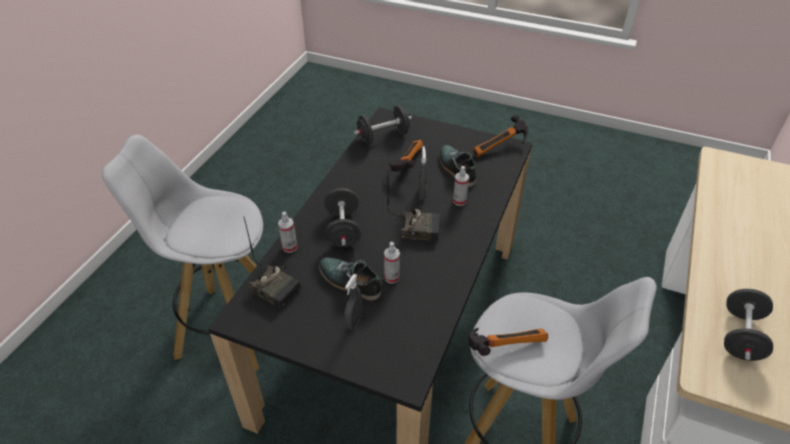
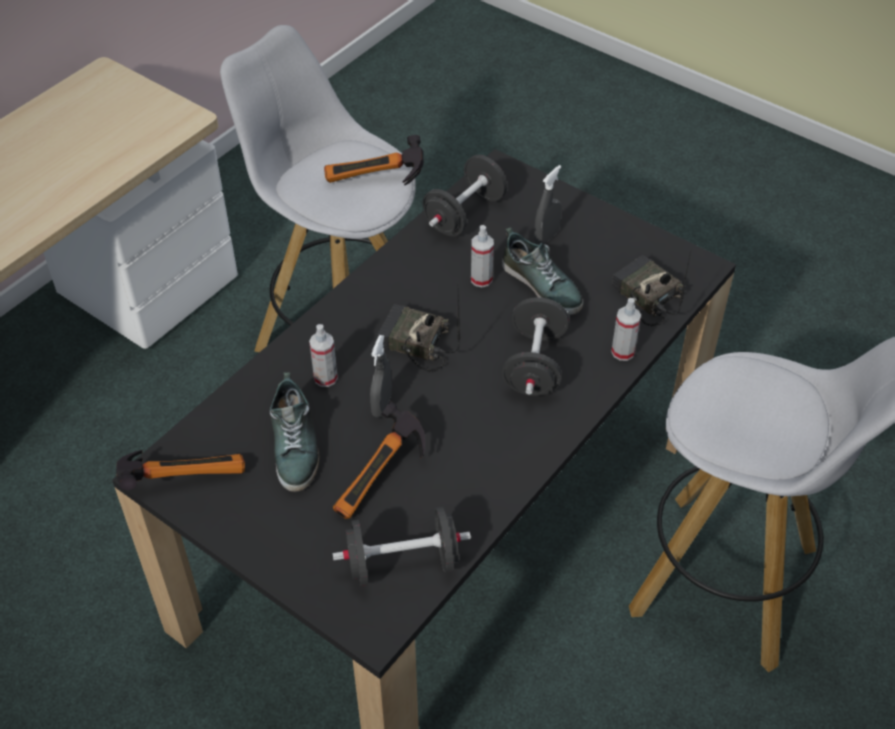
camera: 165 degrees left, 5 degrees up
black dumbbell [724,289,773,361] -> black dumbbell moved to [423,155,507,236]

